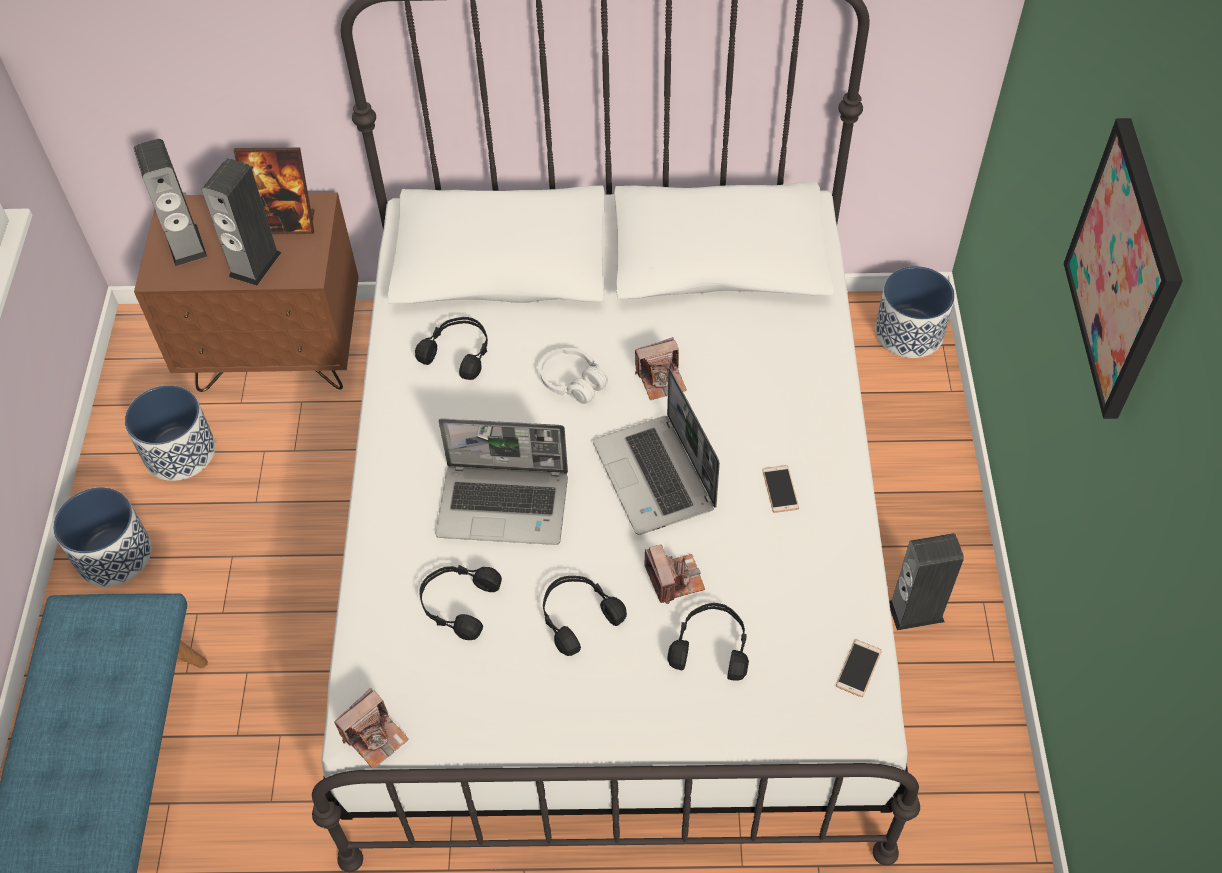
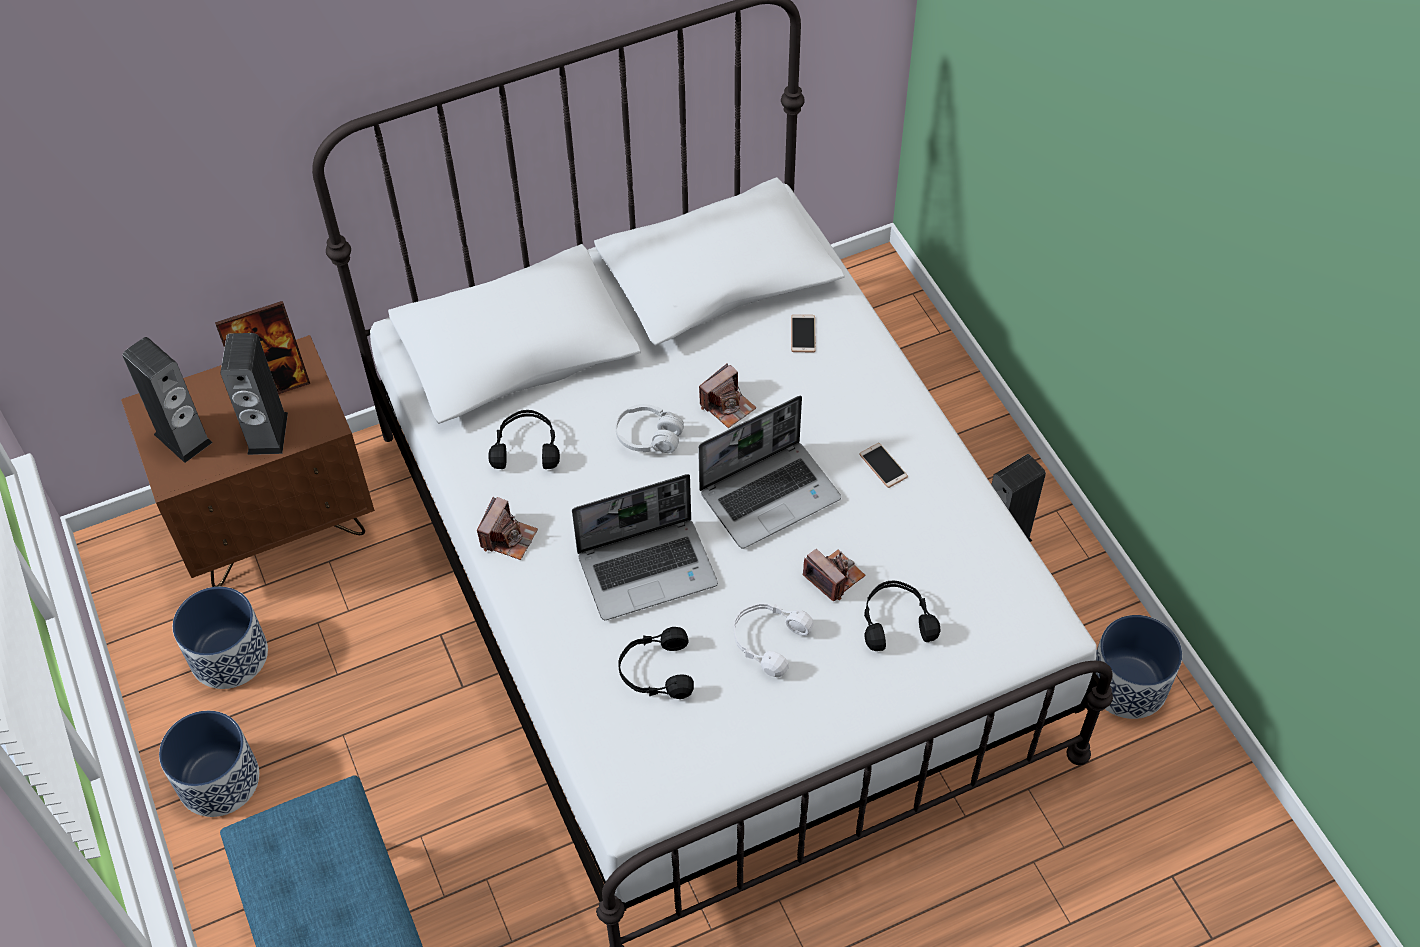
camera: 25 degrees left, 0 degrees up
camera [334,688,409,769] -> camera moved to [477,496,538,560]
black headphones [543,576,627,656] -> white headphones [734,603,813,677]
laptop [593,368,720,535] -> laptop turned 75 degrees counterclockwise [698,395,841,549]
phone [836,639,882,697] -> phone moved to [791,315,816,352]
planter [875,266,955,358] -> planter moved to [1095,615,1182,719]
picture [1064,118,1183,419] -> none

